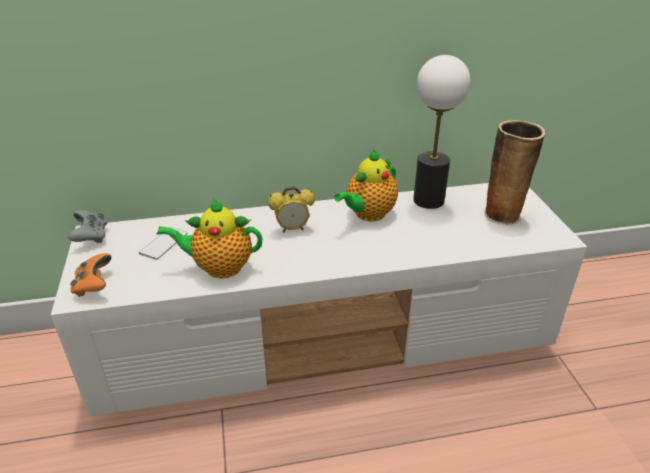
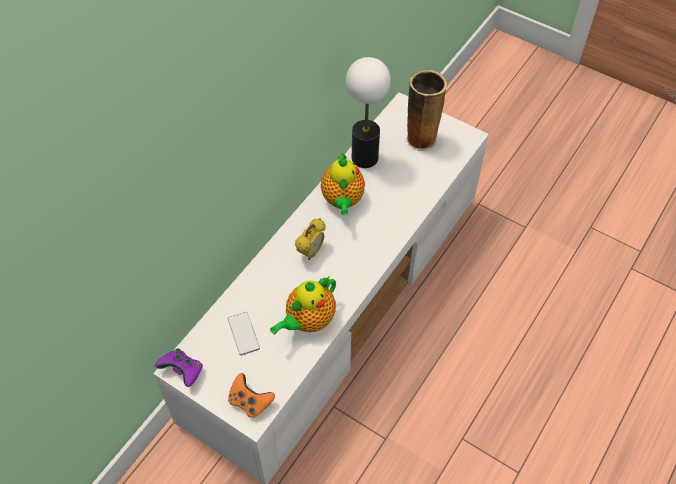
camera: 45 degrees left, 20 degrees up
grey game controller [68,210,108,243] -> purple game controller [155,348,203,387]

